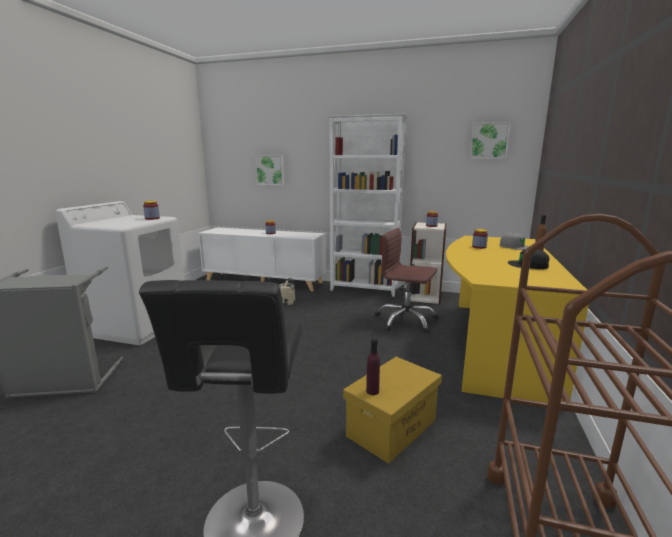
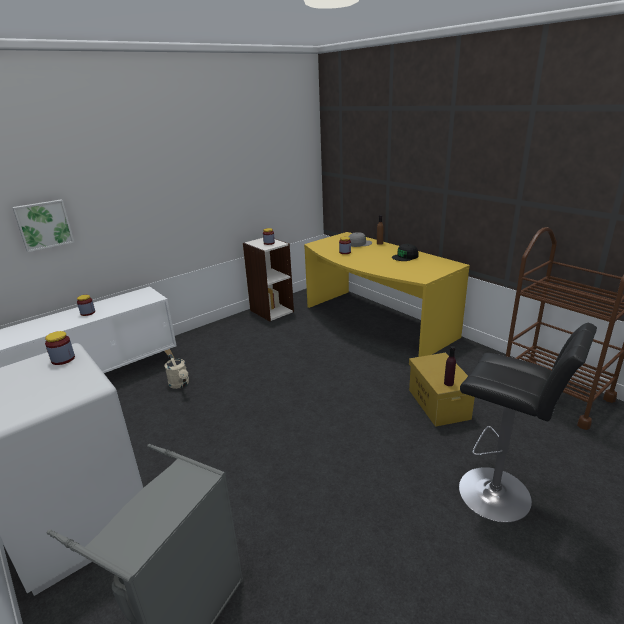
camera: 55 degrees left, 10 degrees up
white bookcase [326,114,409,297] -> none
brown office chair [375,228,438,333] -> none
picture [469,122,510,159] -> none

